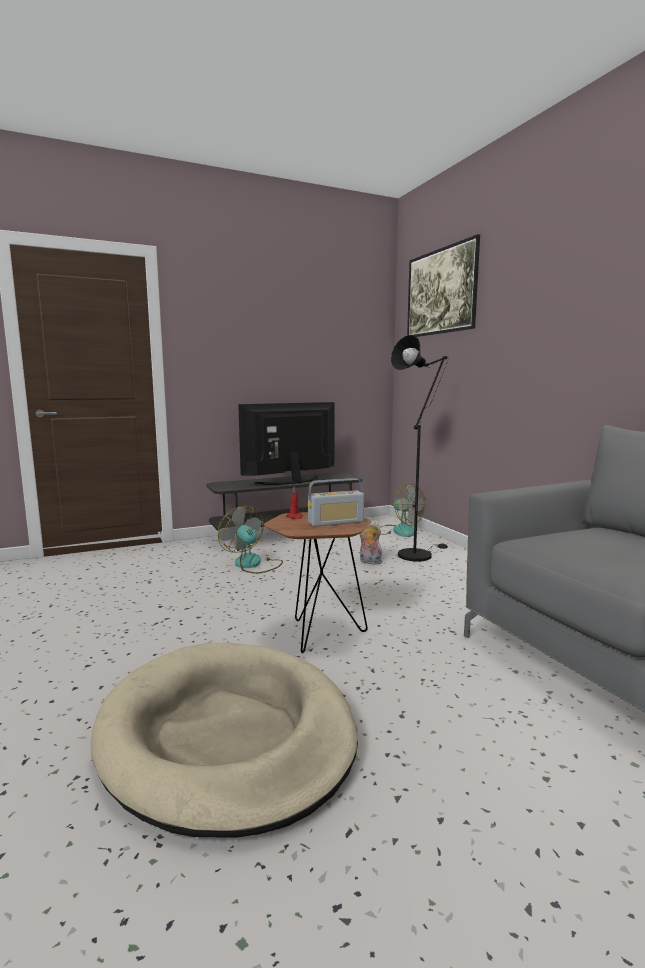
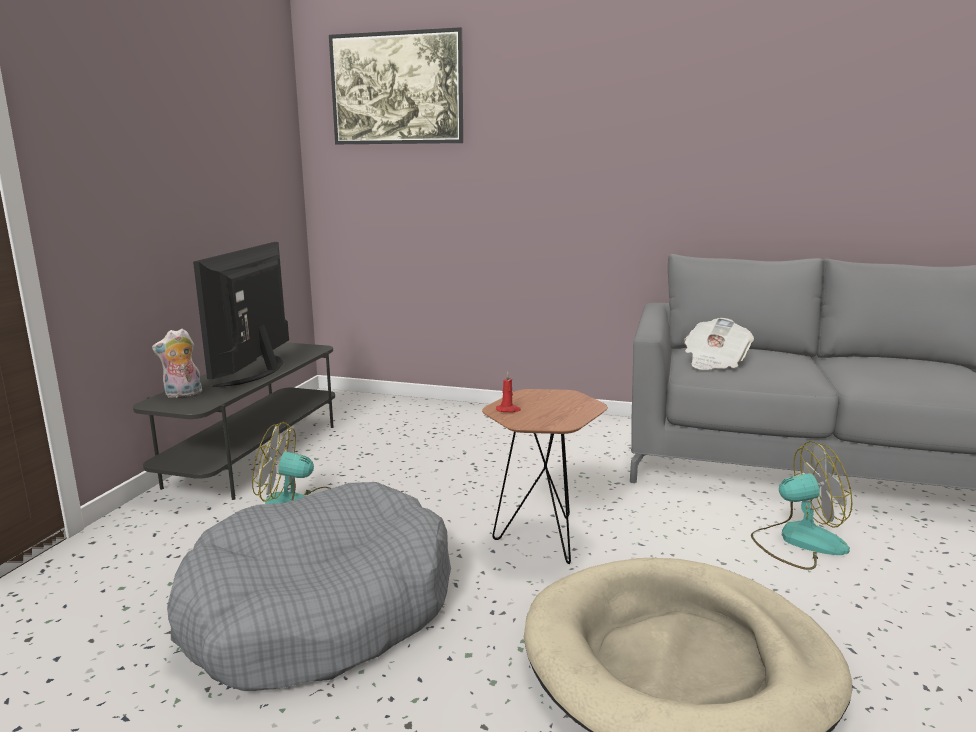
camera: 50 degrees left, 5 degrees up
radio [308,478,364,527] -> none
plush toy [359,520,383,564] -> plush toy moved to [152,329,202,398]
fan [380,484,426,537] -> fan moved to [751,441,852,570]
black floor lamp [391,335,449,562] -> none
none -> grey dog bed [167,482,451,691]
none -> newspaper [684,318,754,370]

